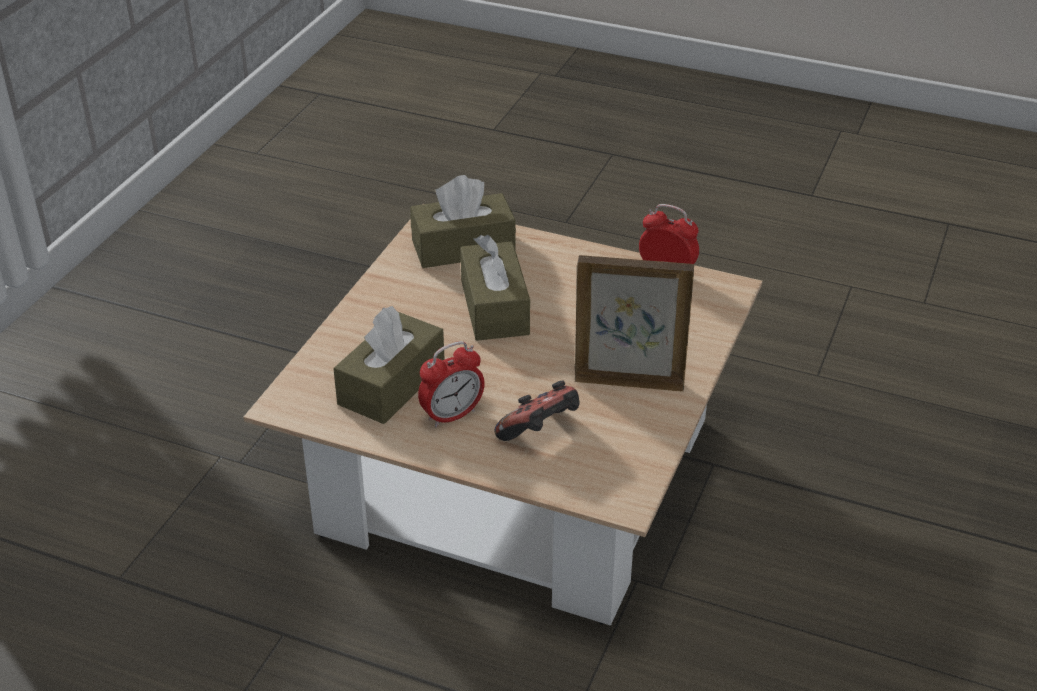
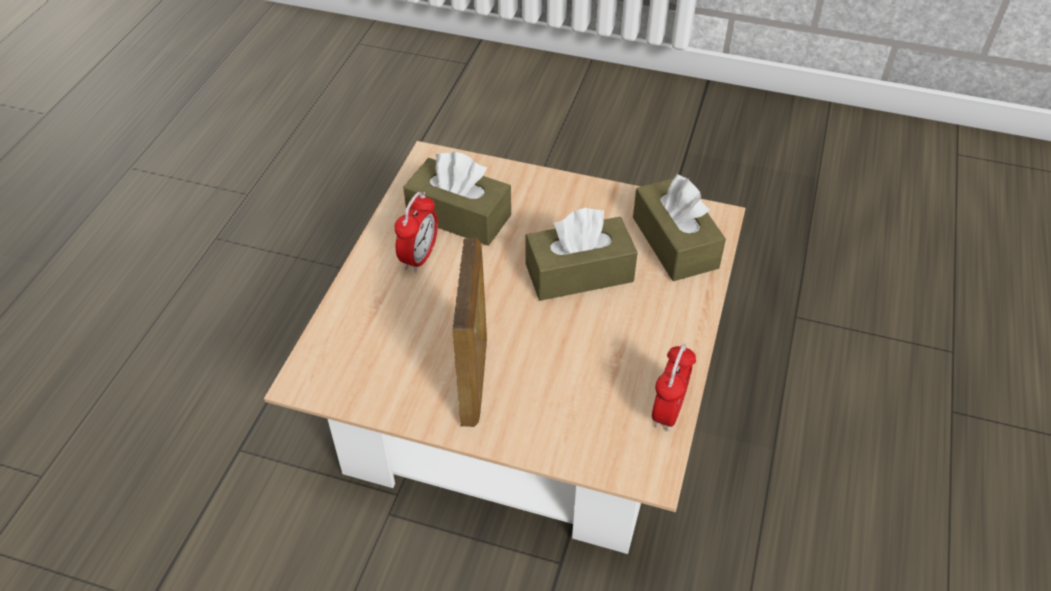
camera: 85 degrees right, 10 degrees up
alarm clock [418,341,485,427] -> alarm clock turned 120 degrees counterclockwise [394,192,438,272]
game controller [495,380,579,441] -> none

